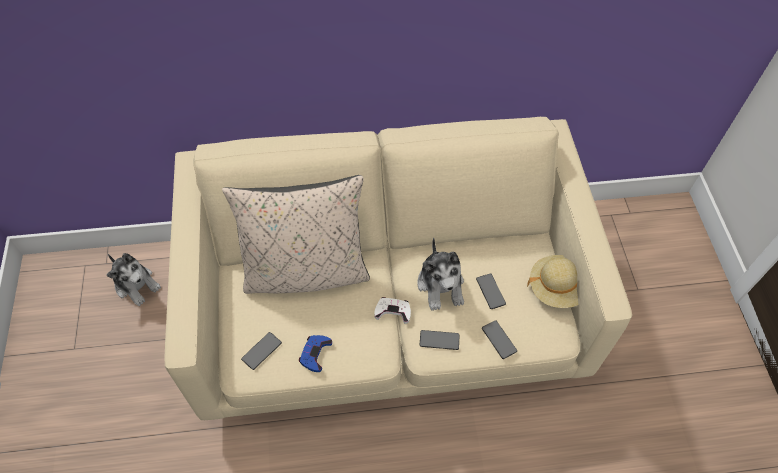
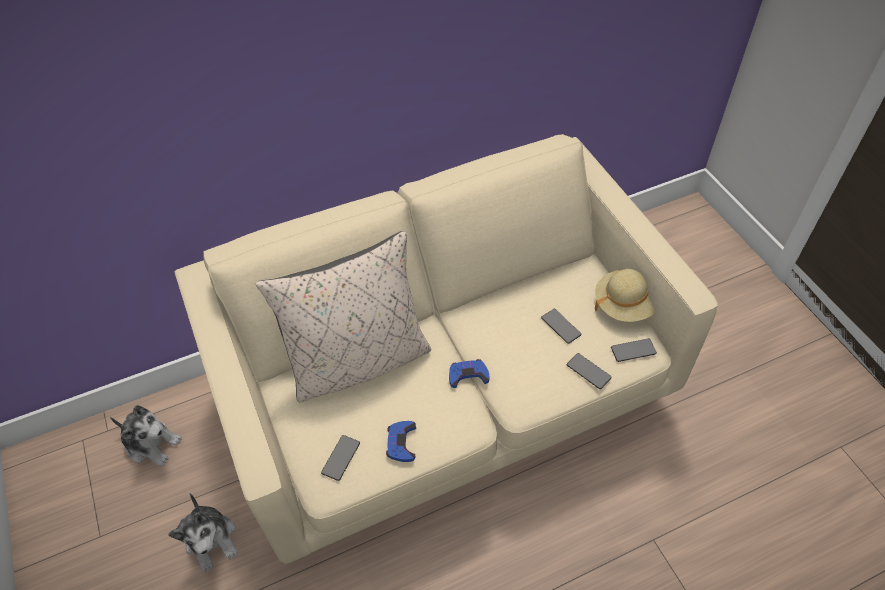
camera: 15 degrees left, 5 degrees down
white game controller [374,297,411,324] -> blue game controller [449,359,489,388]
plush toy [418,238,464,311] -> plush toy moved to [168,493,238,573]
phone [420,330,459,350] -> phone moved to [611,338,657,362]

